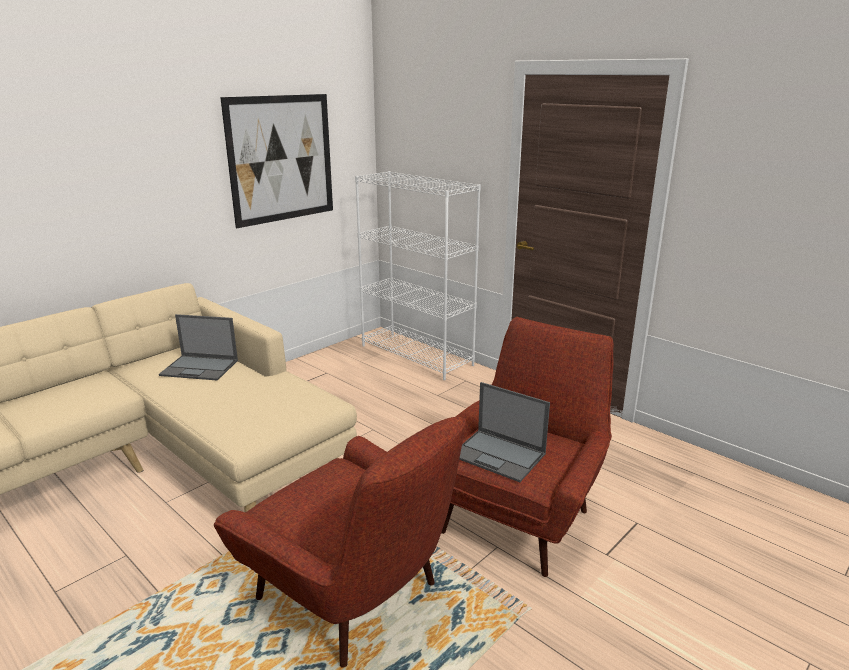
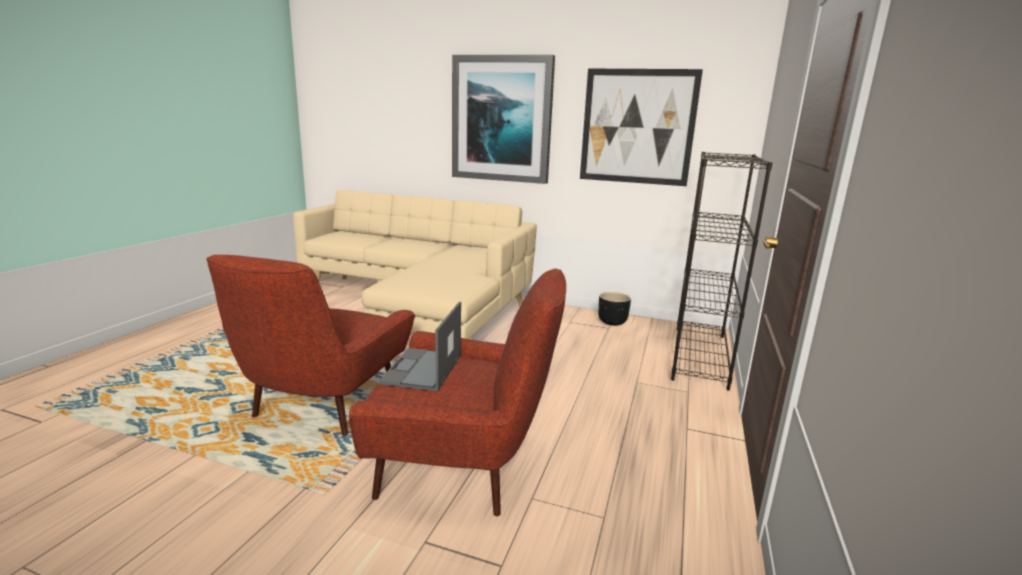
camera: 65 degrees right, 5 degrees down
laptop [159,314,238,381] -> none
white bookcase [355,171,481,380] -> black bookcase [671,152,772,391]
none -> picture [452,55,555,184]
none -> black planter [598,292,631,326]

